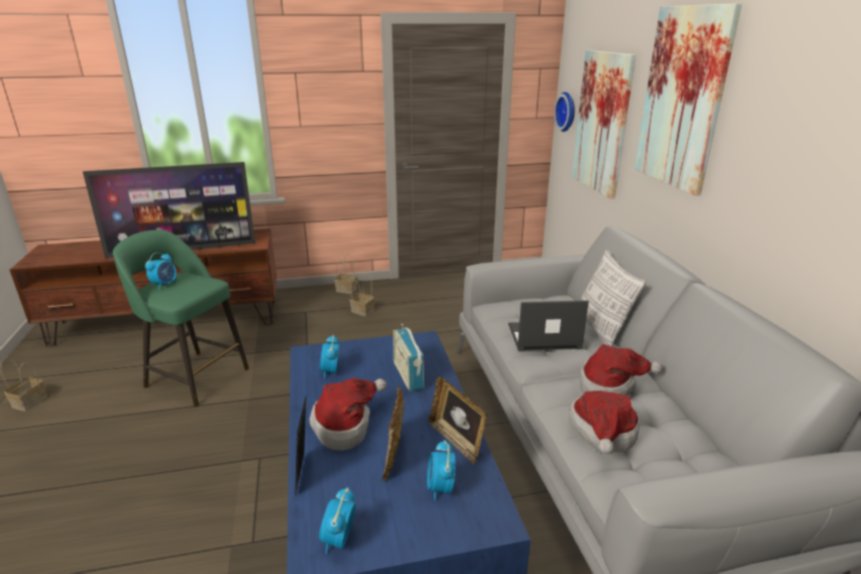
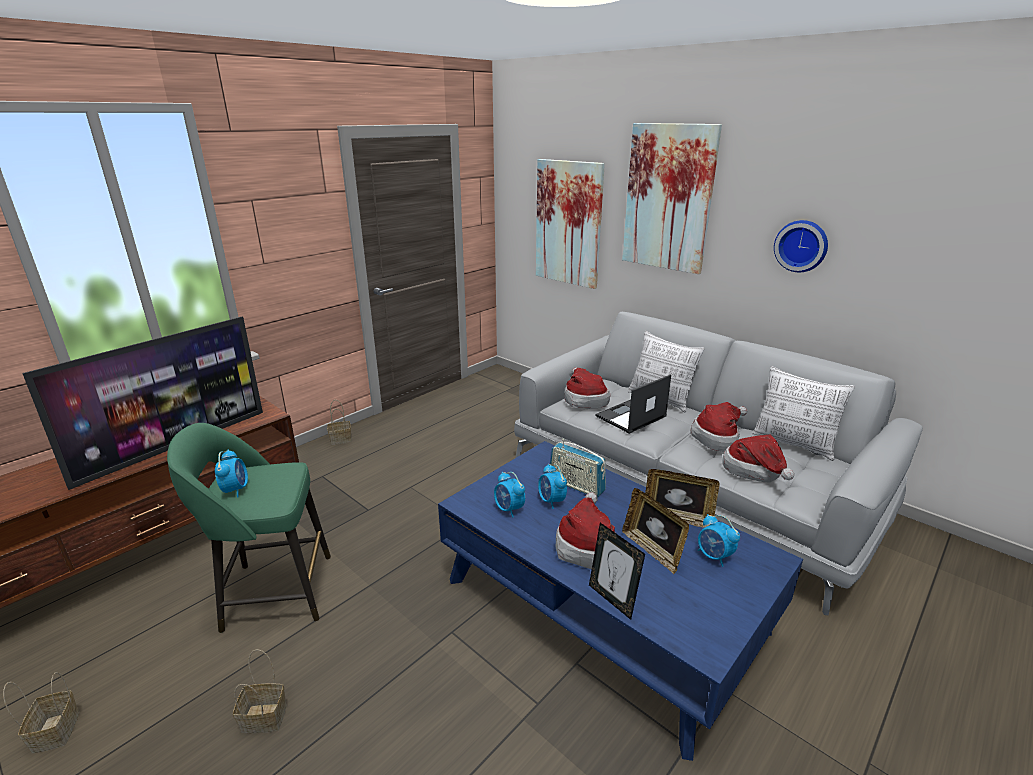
camera: 35 degrees left, 0 degrees up
alarm clock [319,487,356,554] -> alarm clock moved to [538,464,567,509]
basket [349,273,375,316] -> basket moved to [233,649,287,733]
wall clock [554,92,575,132] -> wall clock moved to [774,220,828,272]
none -> hat [564,367,610,408]
none -> pillow [751,366,855,461]

